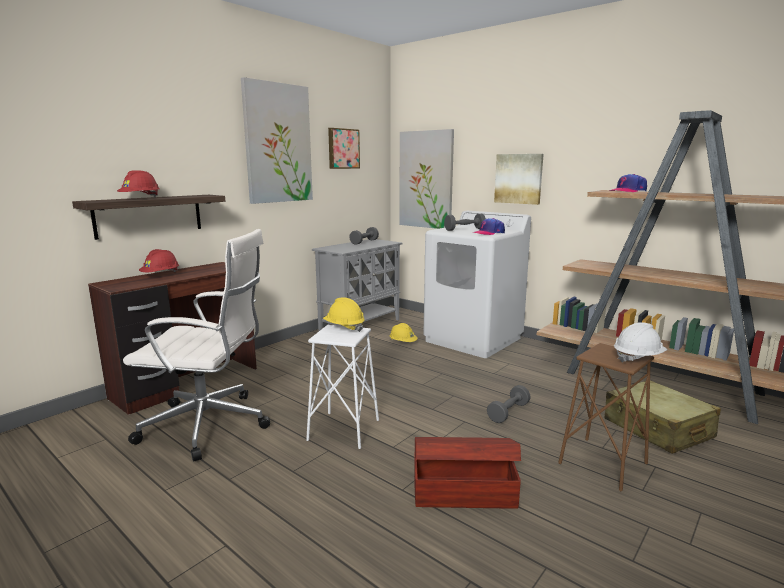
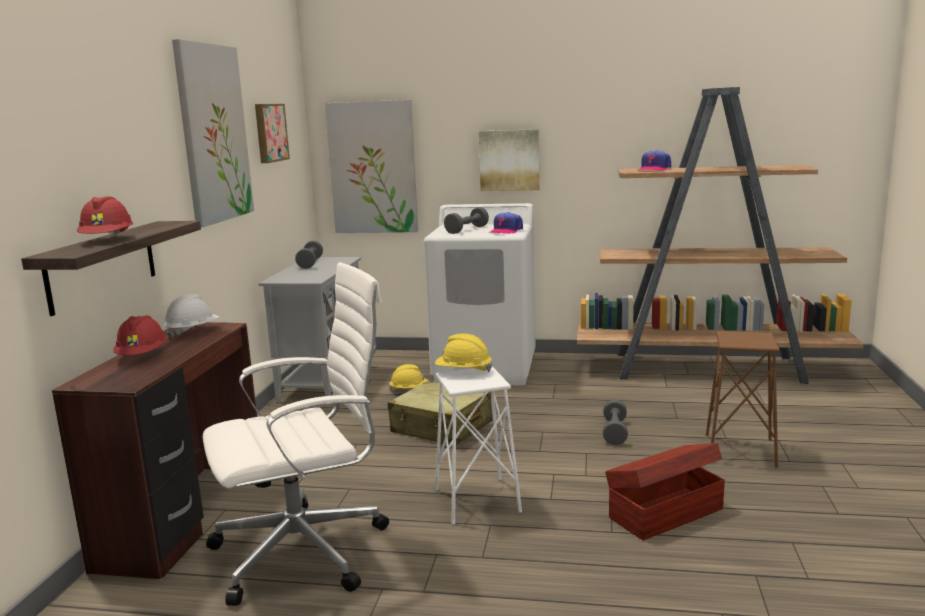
camera: 30 degrees left, 0 degrees up
beige suitcase [605,380,721,454] -> beige suitcase moved to [388,381,492,445]
white hard hat [614,322,667,363] -> white hard hat moved to [164,294,219,338]

